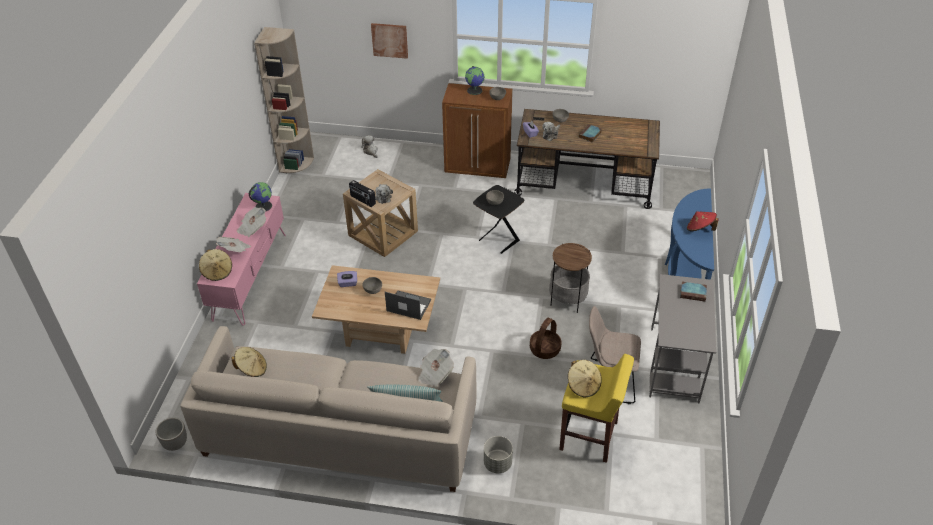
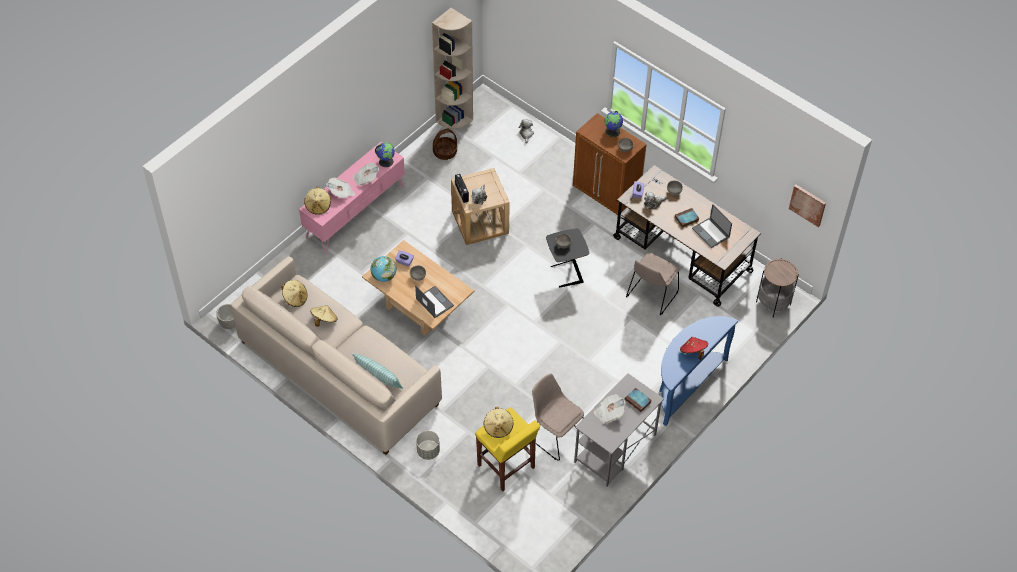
camera: 30 degrees right, 10 degrees up
picture [371,23,408,59] -> picture moved to [789,185,826,227]
newspaper [418,349,454,387] -> newspaper moved to [594,394,626,424]
basket [530,317,561,359] -> basket moved to [433,129,457,160]
side table [549,243,592,313] -> side table moved to [756,258,799,318]
none -> beige hat [310,305,337,327]
none -> globe [371,256,397,282]
none -> beige chair [626,253,679,315]
none -> laptop [692,204,732,248]

